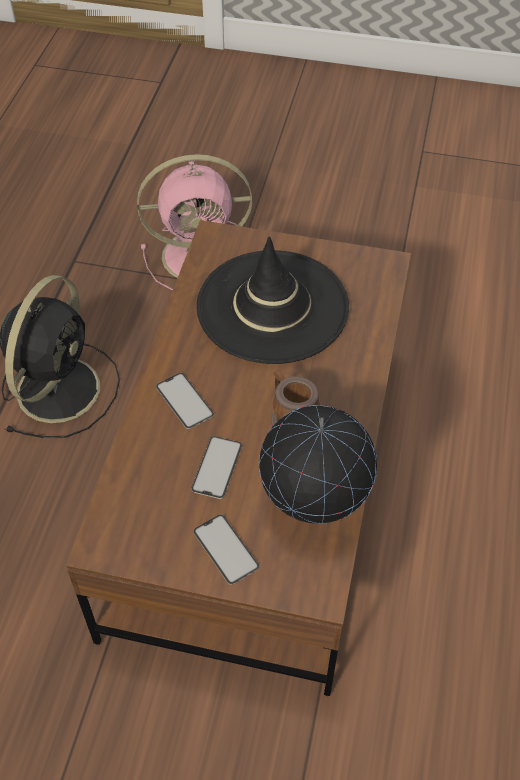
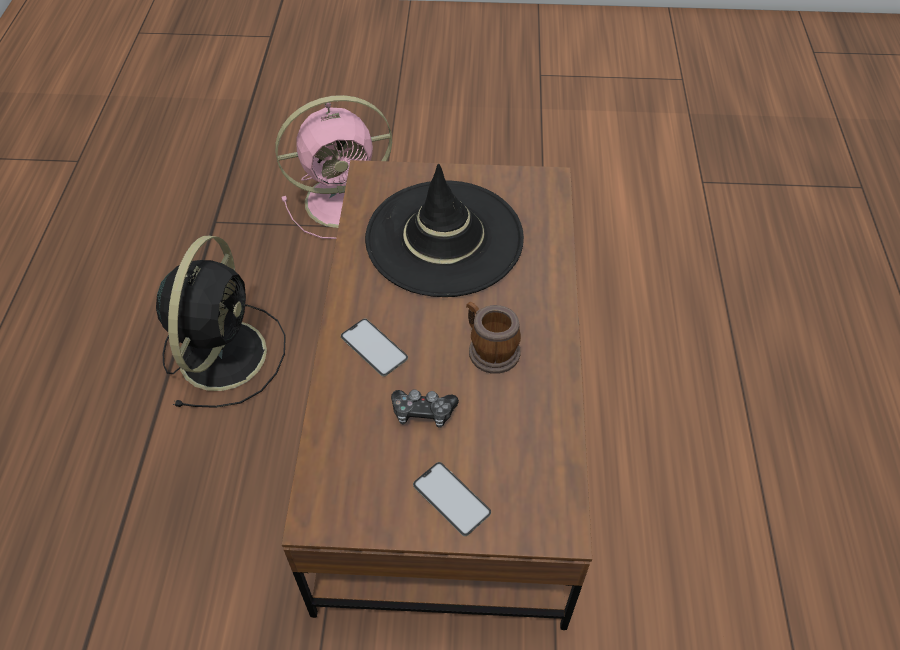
camera: 10 degrees left, 0 degrees up
phone [191,436,242,499] -> game controller [391,389,459,428]
globe [259,405,377,524] -> none

